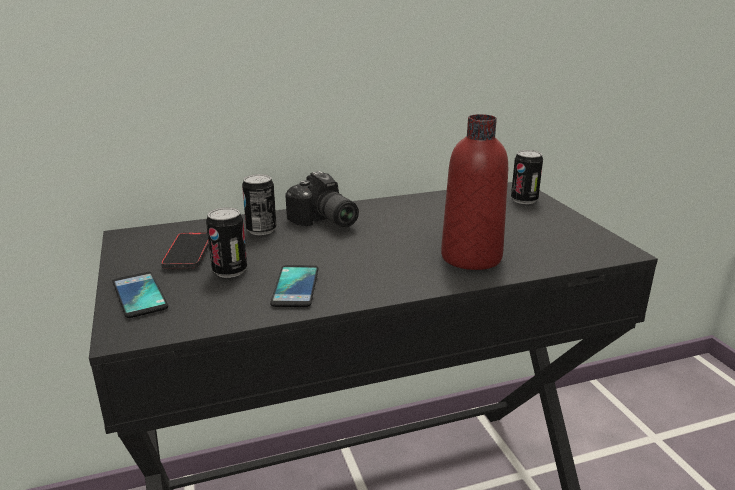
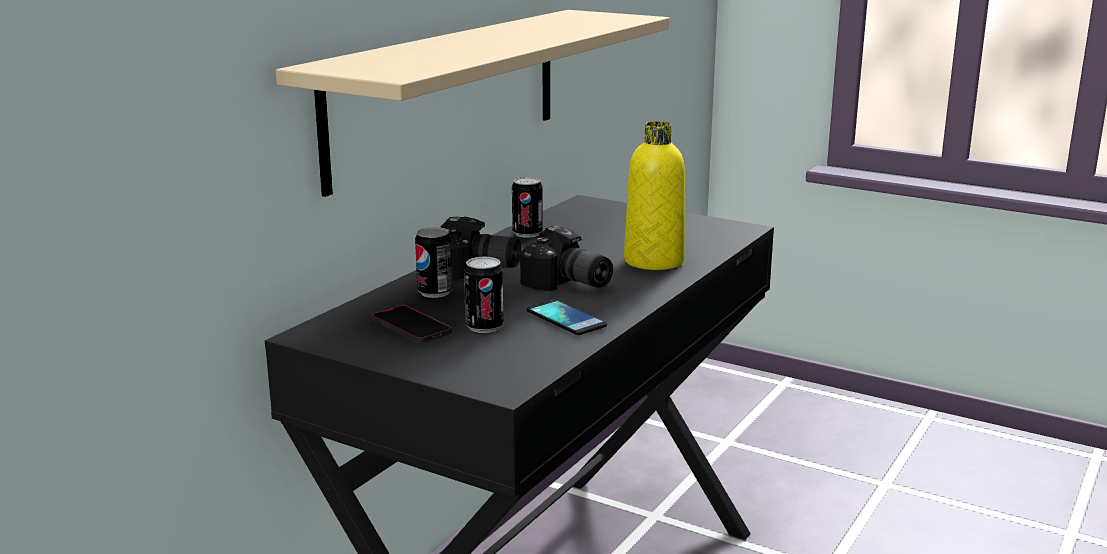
camera: 40 degrees left, 5 degrees down
phone [113,272,168,318] -> none
red bottle [441,114,508,270] -> yellow bottle [624,121,685,270]
can [511,150,543,204] -> can moved to [512,177,543,238]
none -> beige shelf [276,10,669,197]
none -> camera [520,226,613,291]

